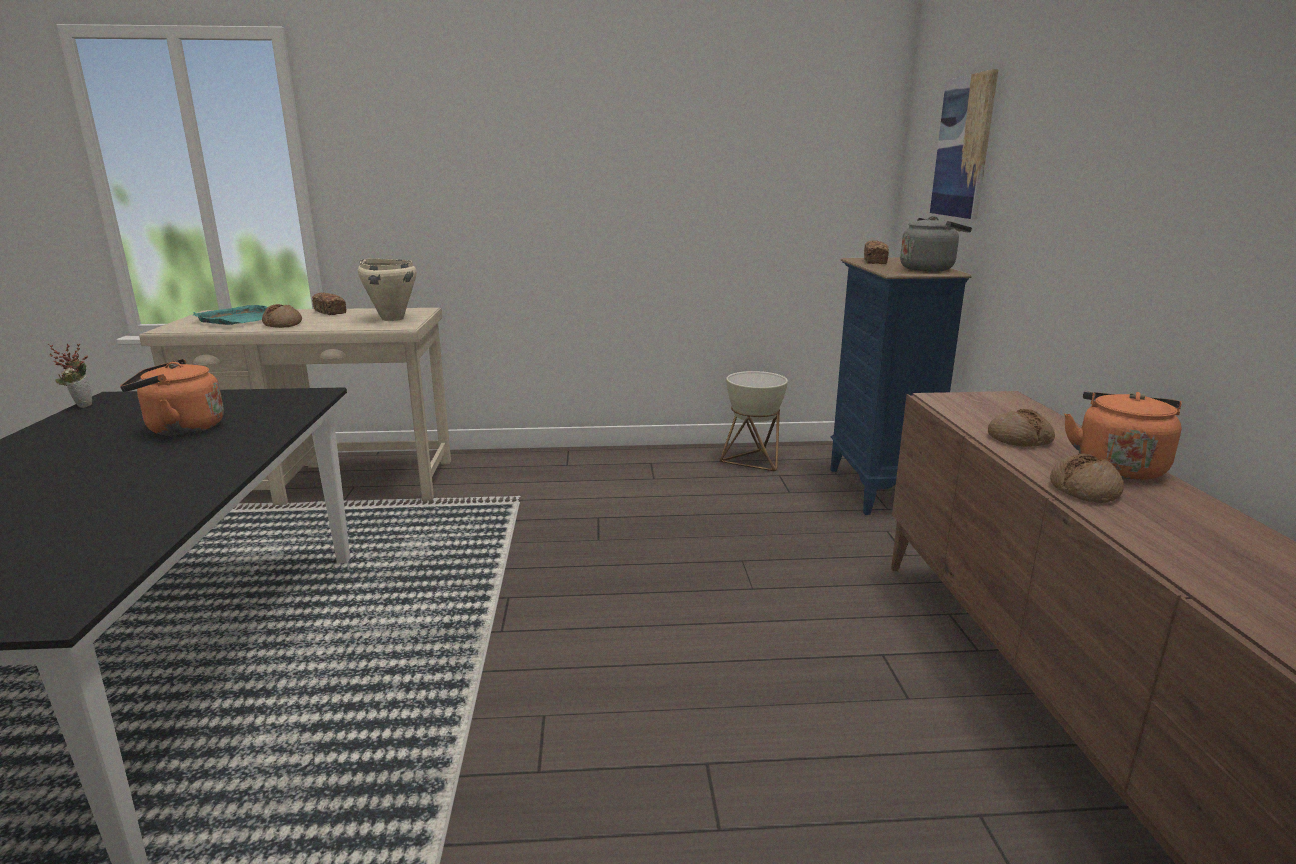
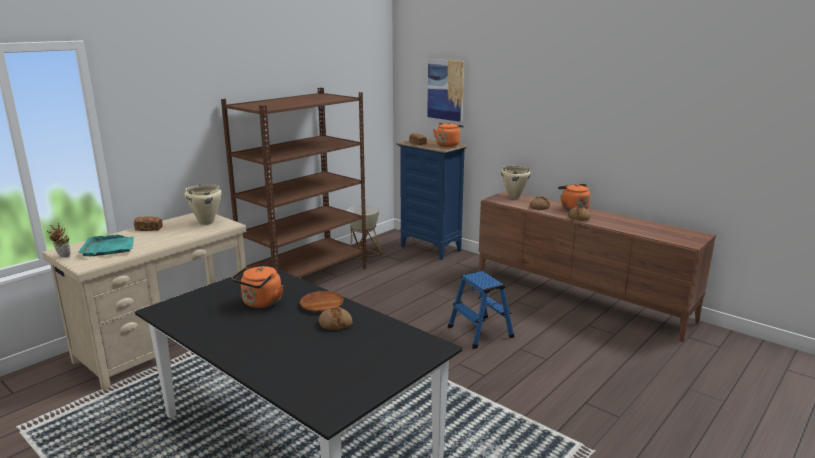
camera: 45 degrees left, 0 degrees up
potted plant [48,344,92,408] -> potted plant moved to [47,223,70,257]
bread [262,304,302,328] -> bread moved to [319,307,352,330]
grey kettle [900,216,972,271] -> orange kettle [433,122,464,147]
none -> brown bookcase [221,88,367,278]
none -> brown plate [299,291,344,312]
none -> blue step ladder [448,270,514,349]
none -> beige cooking pot [501,165,531,199]

